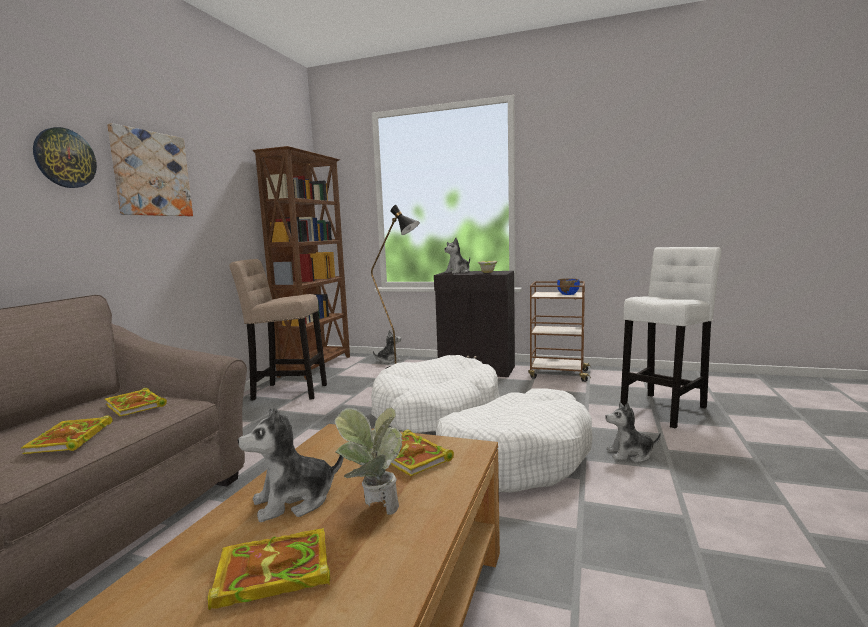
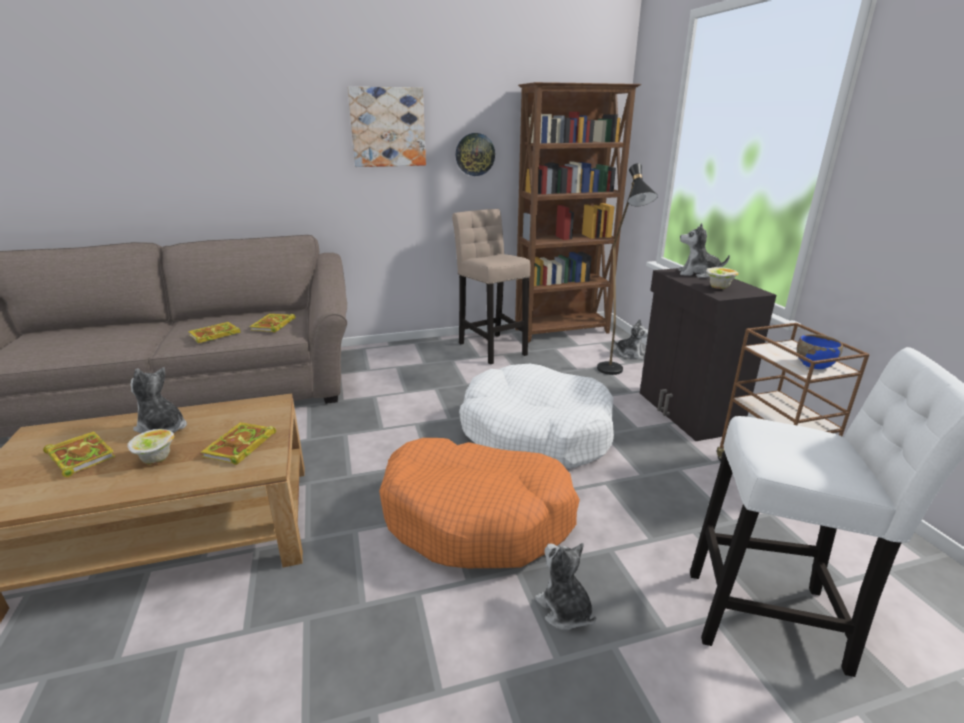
camera: 55 degrees right, 15 degrees up
wall clock [33,127,97,188] -> wall clock moved to [456,133,495,176]
potted plant [335,408,403,515] -> bowl [127,429,175,464]
white dog bed [436,388,593,493] -> orange dog bed [379,438,580,568]

